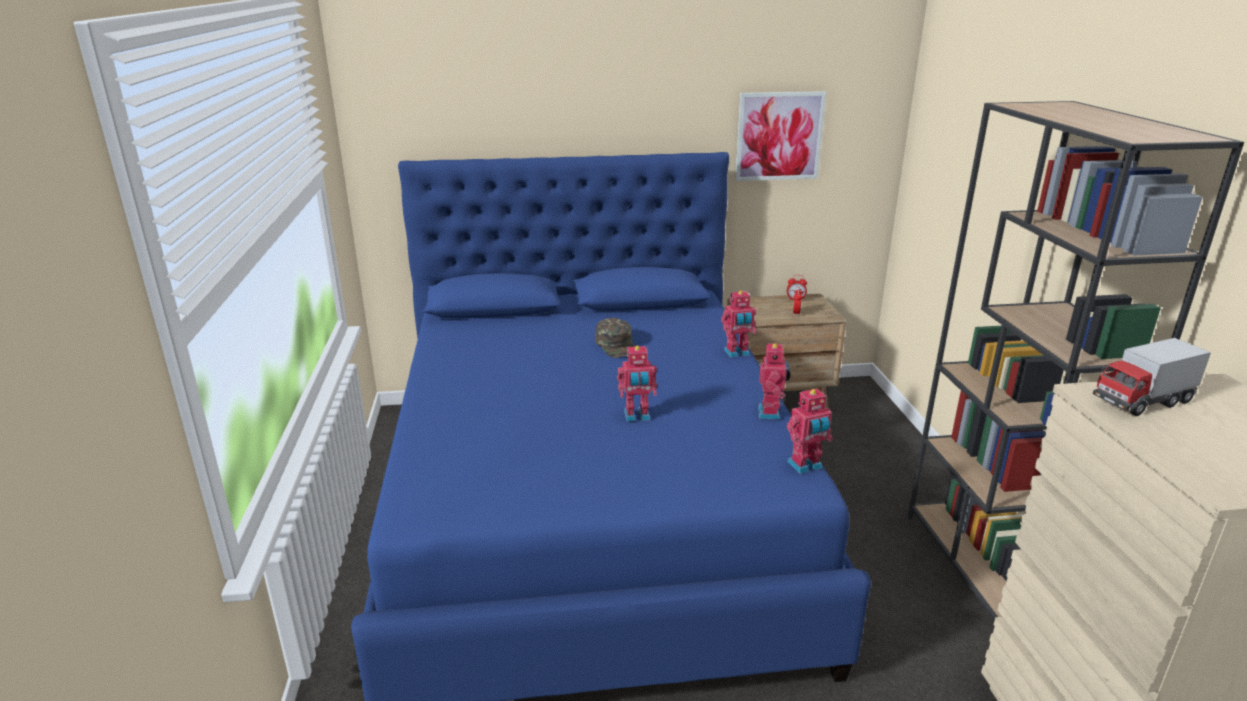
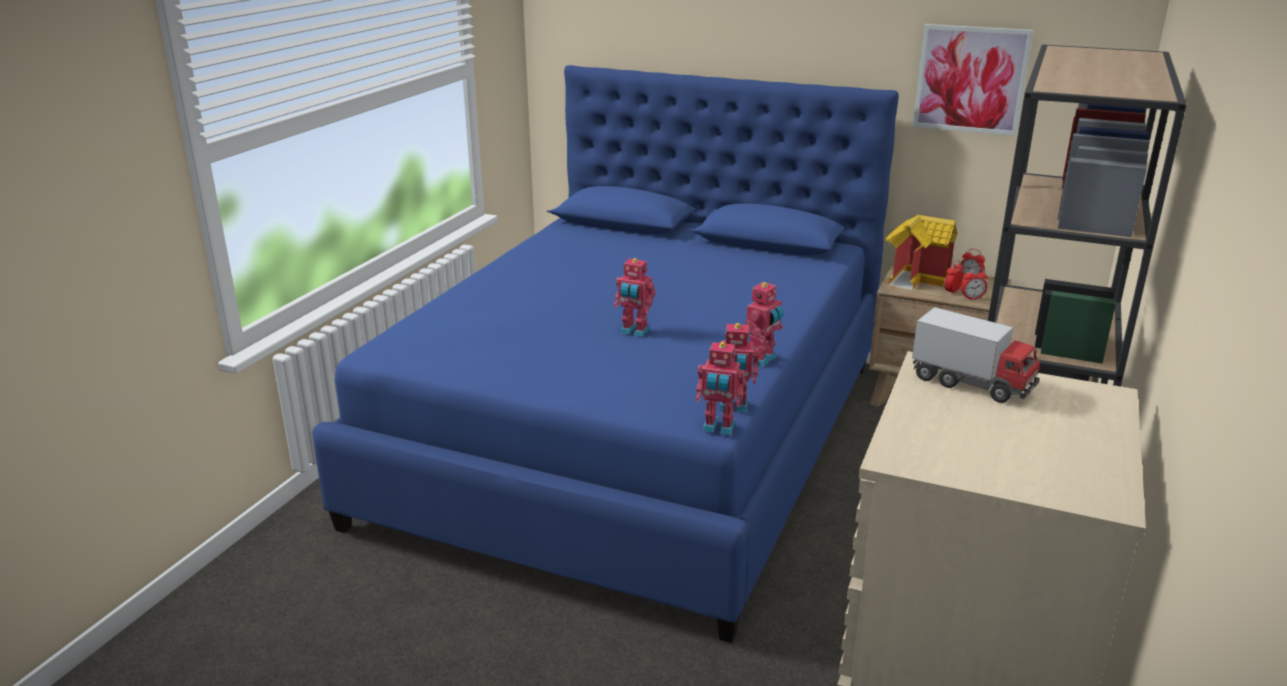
camera: 30 degrees right, 0 degrees up
green cap [595,318,635,358] -> none
toy robot [721,291,756,358] -> toy robot moved to [696,342,745,435]
toy truck [1093,338,1211,416] -> toy truck turned 150 degrees counterclockwise [912,307,1040,403]
none -> toy house [885,215,957,290]
none -> alarm clock [961,267,988,300]

